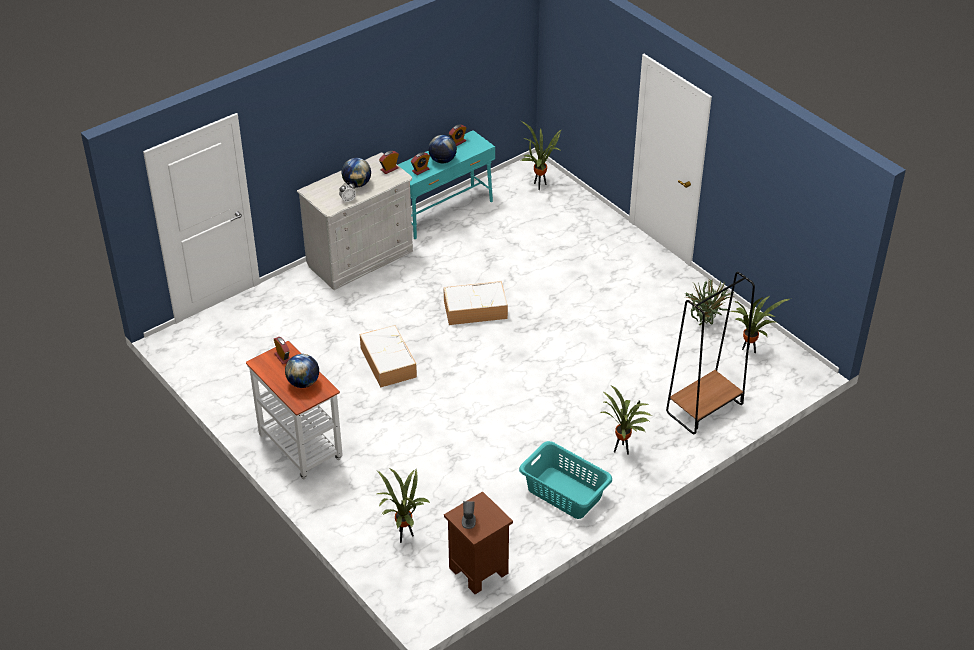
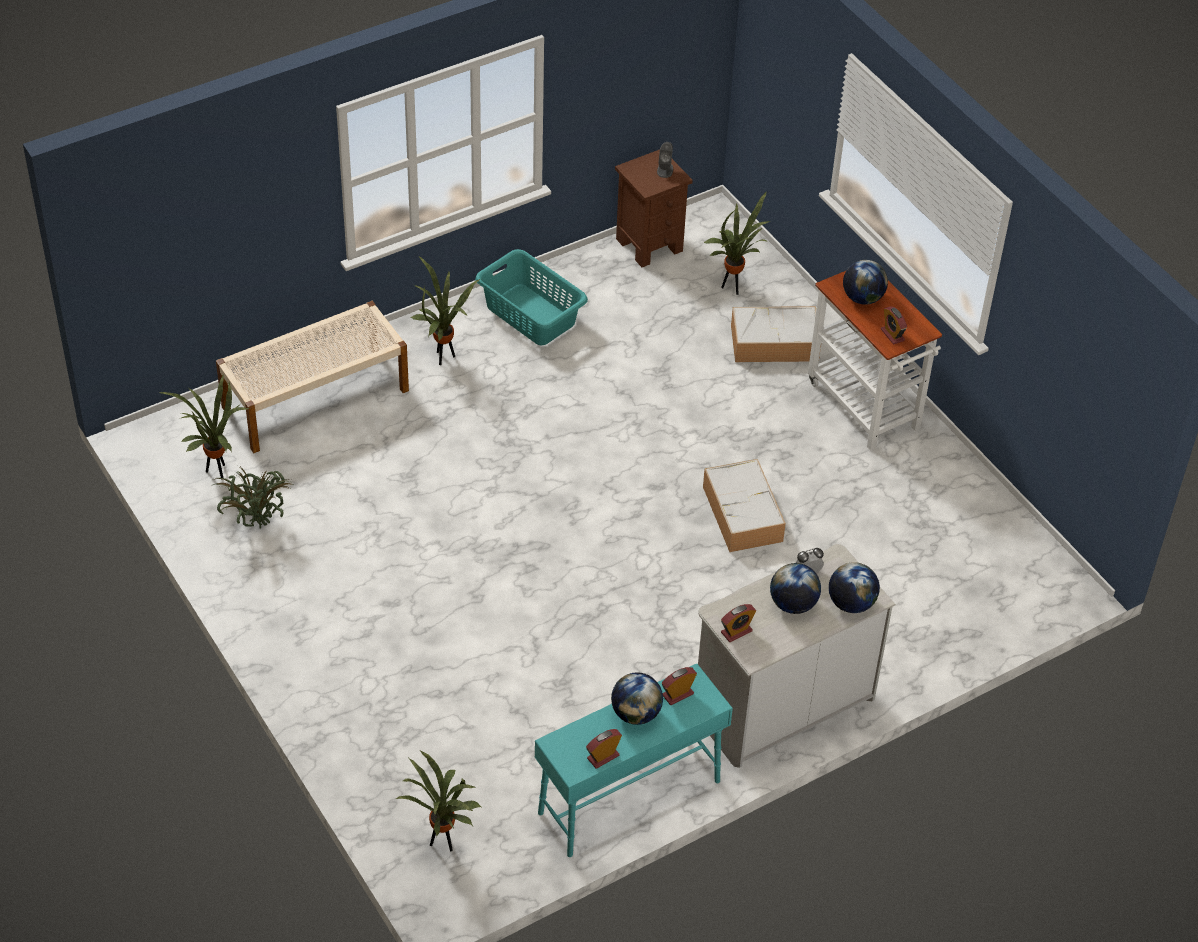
camera: 175 degrees left, 5 degrees up
storage box [443,281,508,325] -> storage box moved to [731,306,821,362]
clothes rack [666,272,755,434] -> beige bench [216,301,409,453]
none -> globe [829,562,880,613]

